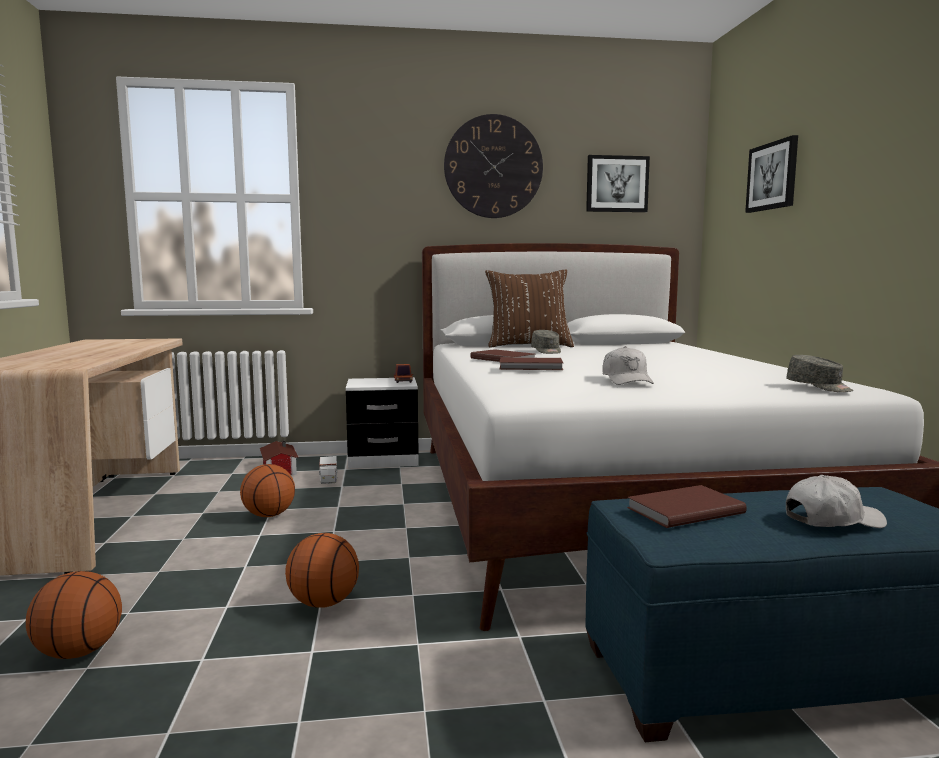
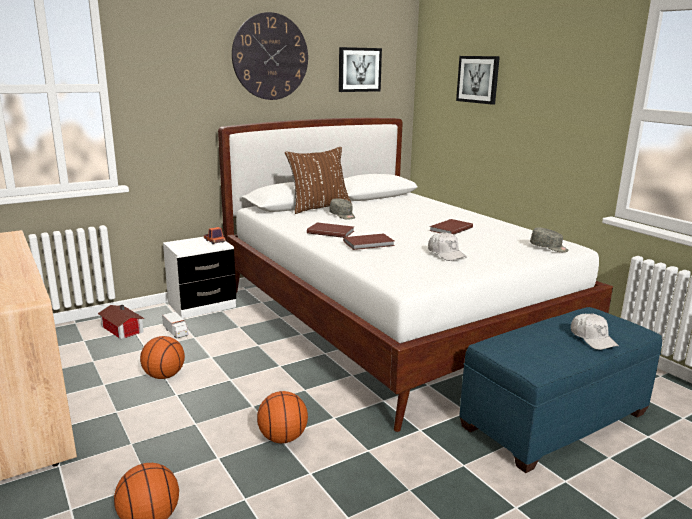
camera: 25 degrees left, 10 degrees up
brown book [627,485,747,528] -> brown book moved to [430,219,473,235]
white cap [786,475,887,528] -> white cap turned 105 degrees clockwise [571,313,619,350]

